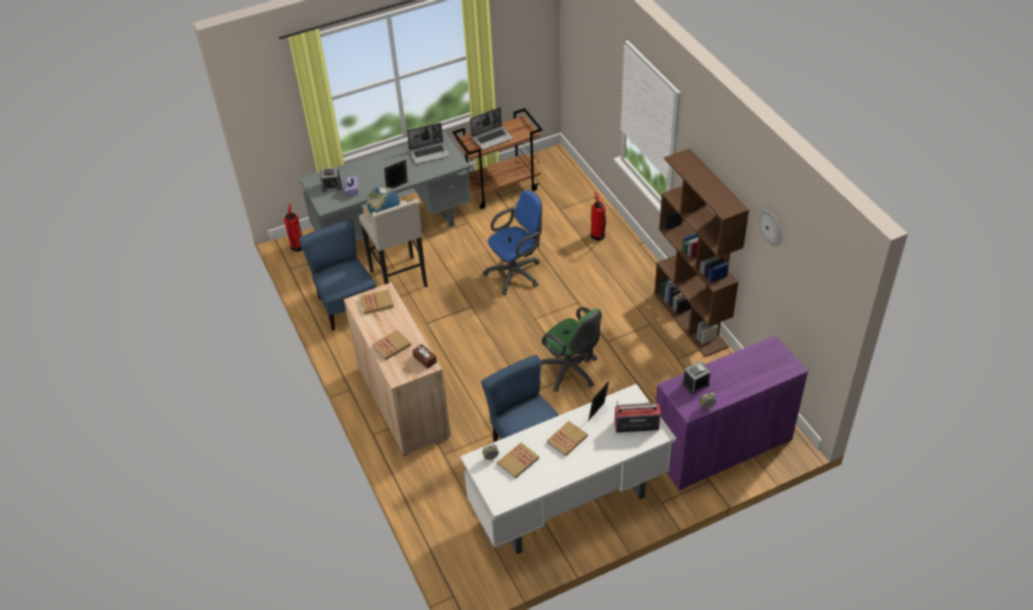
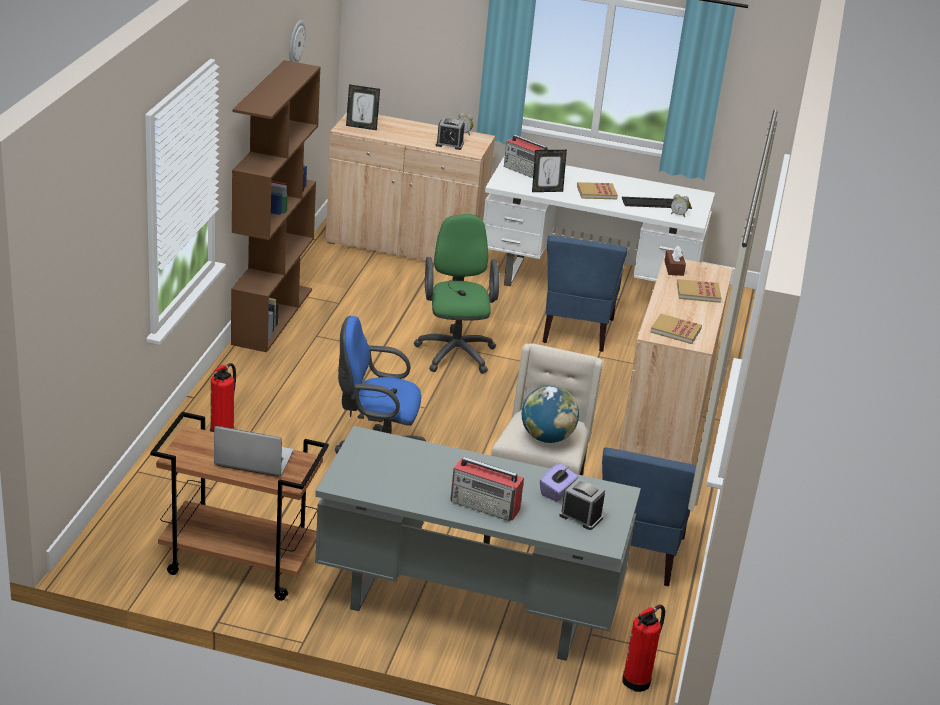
camera: 145 degrees left, 15 degrees down
picture frame [384,160,408,189] -> picture frame moved to [346,84,380,130]
laptop [407,123,450,164] -> none
book [497,443,539,479] -> keyboard [622,197,692,209]
purple cabinet [656,335,808,491] -> beige cabinet [326,113,495,263]
none -> radio [450,457,524,521]

